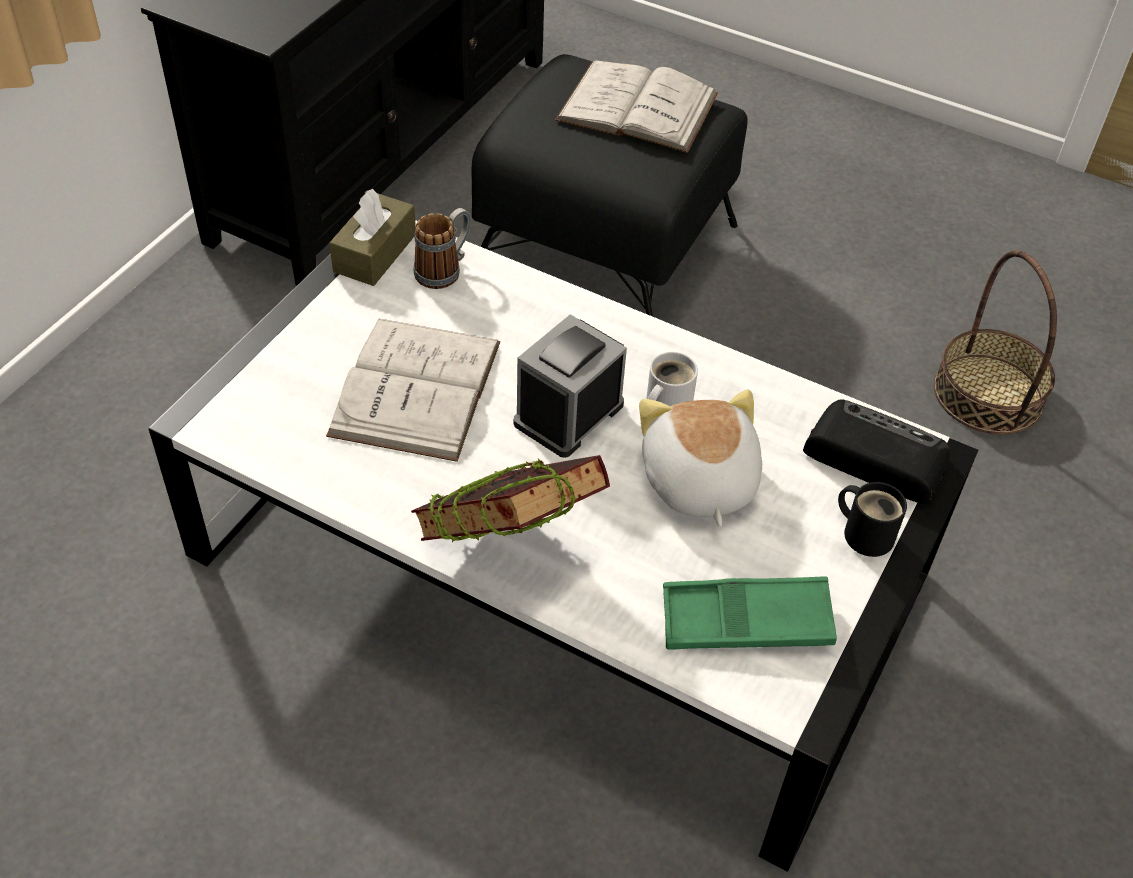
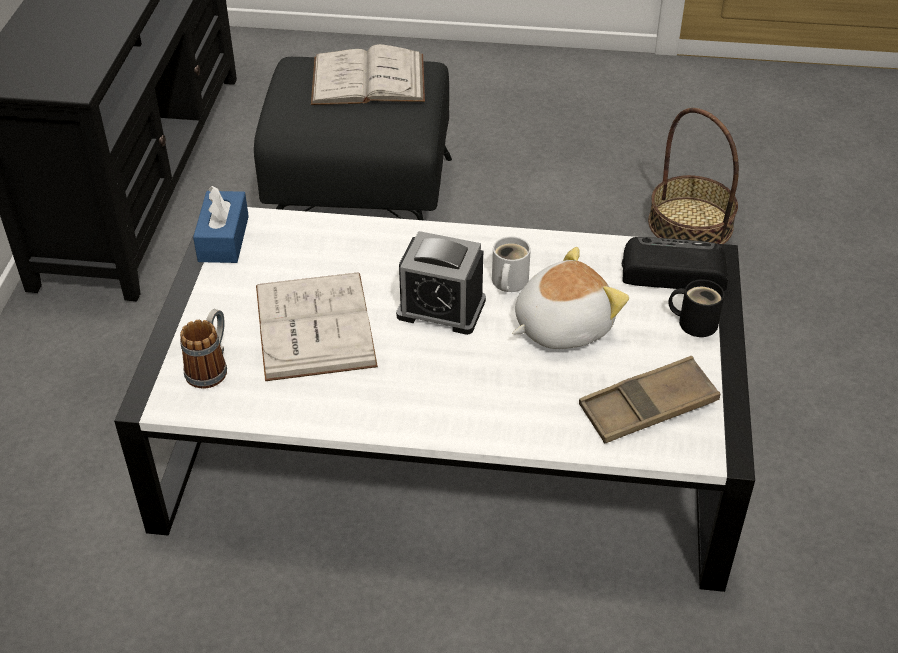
camera: 20 degrees left, 5 degrees down
brown tissue box [329,189,416,286] -> blue tissue box [193,186,249,263]
book [411,455,610,542] -> none
mug [414,208,471,289] -> mug moved to [180,309,227,388]
alarm clock [514,314,627,458] -> alarm clock turned 90 degrees counterclockwise [396,231,486,335]
plush toy [639,389,762,527] -> plush toy turned 90 degrees clockwise [512,247,629,349]
green tray [663,577,837,650] -> brown tray [579,356,720,443]

